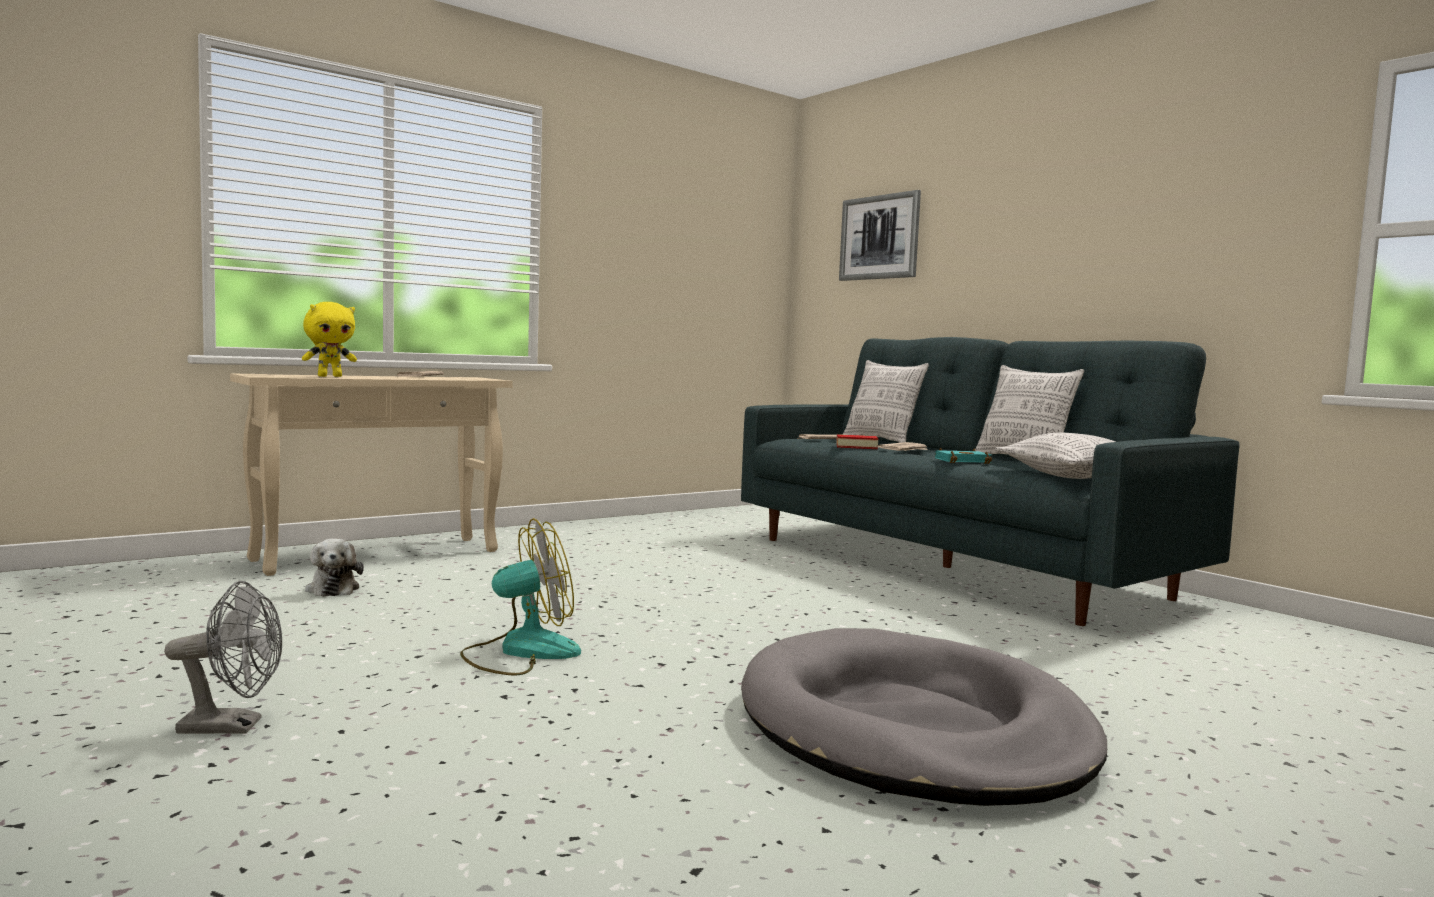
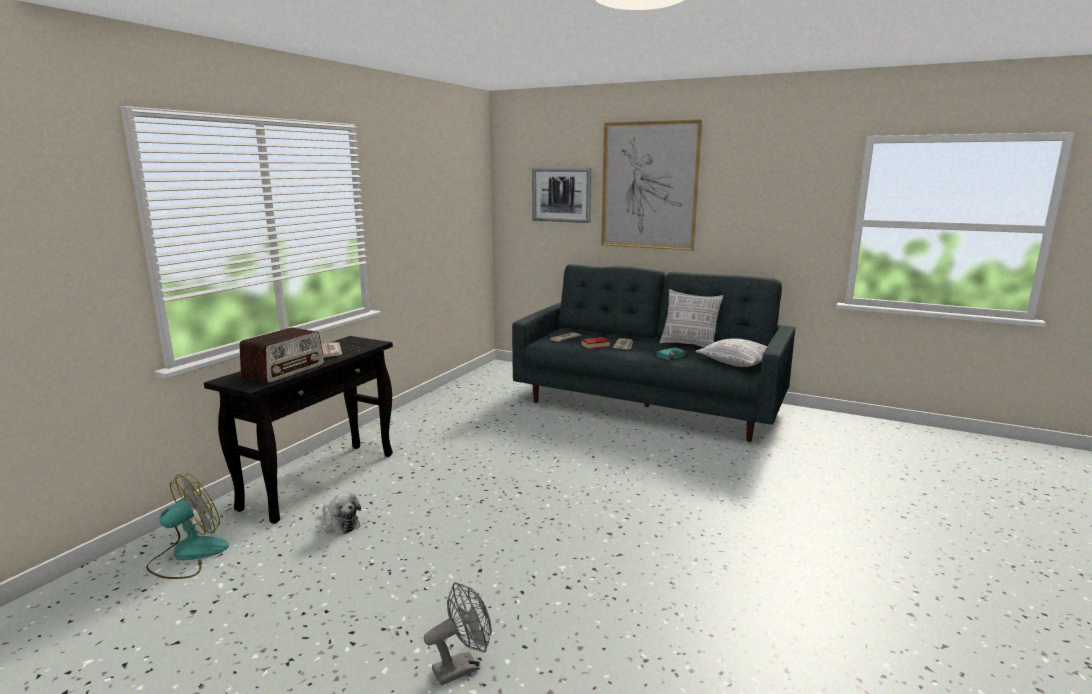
camera: 25 degrees left, 10 degrees up
beige console table [230,373,513,576] -> black console table [204,336,393,524]
yellow plush toy [302,302,357,377] -> radio [240,327,324,383]
fan [460,518,581,675] -> fan moved to [146,474,229,579]
grey dog bed [741,628,1107,806] -> none
pillow [843,360,929,443] -> none
none -> picture [601,119,702,251]

